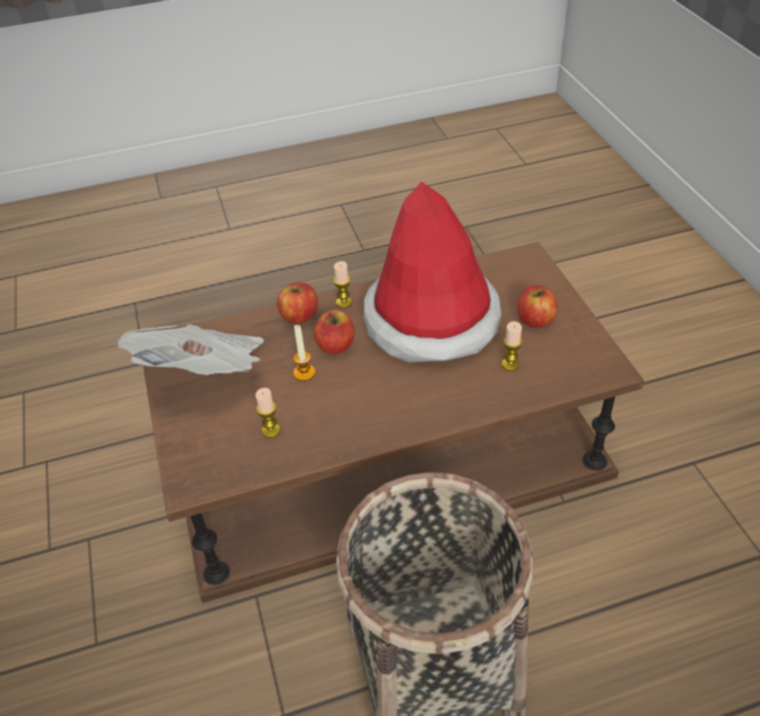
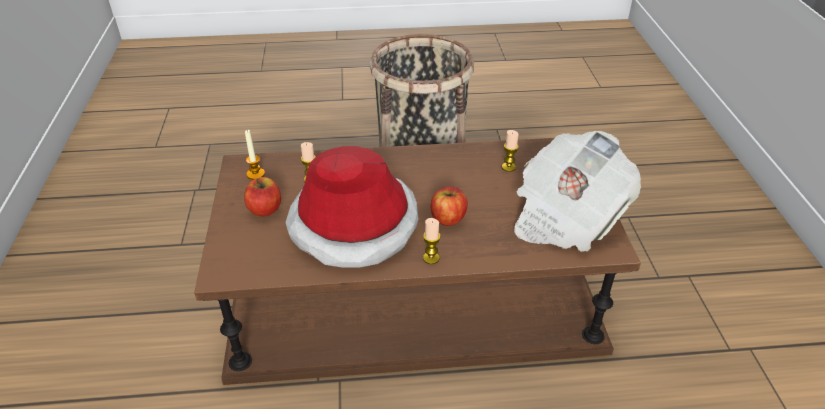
camera: 170 degrees left, 5 degrees down
apple [277,282,318,324] -> none
candle [293,325,316,381] -> candle moved to [245,130,265,180]

